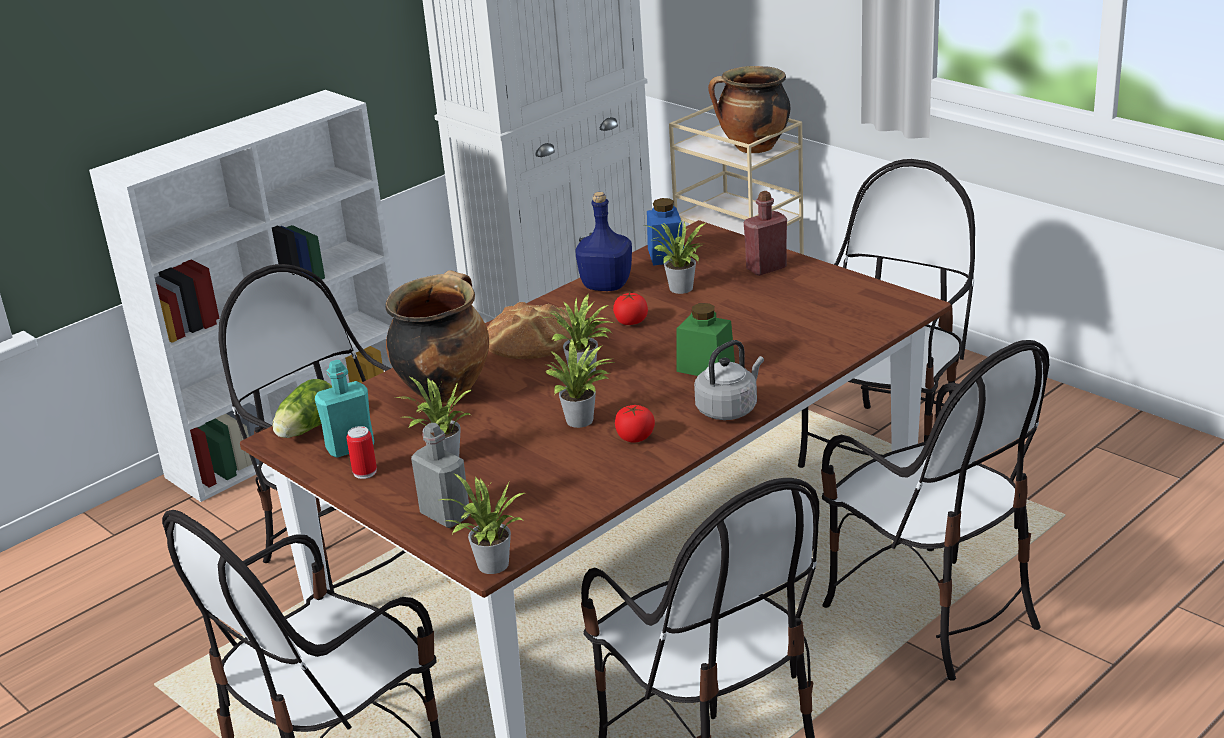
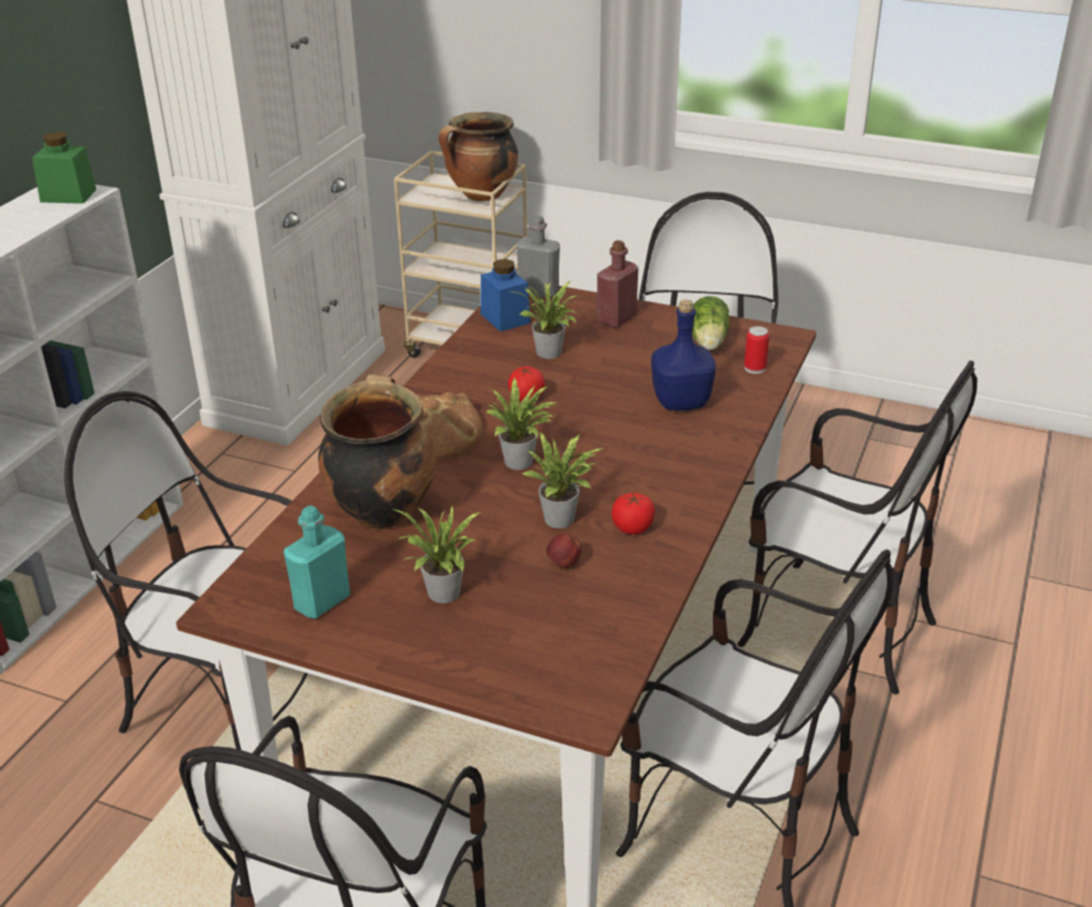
camera: 25 degrees left, 5 degrees up
lettuce [273,379,332,438] -> lettuce moved to [692,296,729,350]
can [346,426,377,479] -> can moved to [744,326,769,374]
grey bottle [411,423,470,528] -> grey bottle moved to [517,215,560,298]
potted plant [440,474,524,574] -> none
blue bottle [575,192,632,291] -> blue bottle moved to [651,300,716,411]
green jar [676,303,735,376] -> green jar moved to [32,132,96,204]
grey kettle [694,340,764,420] -> none
none -> apple [546,533,582,568]

